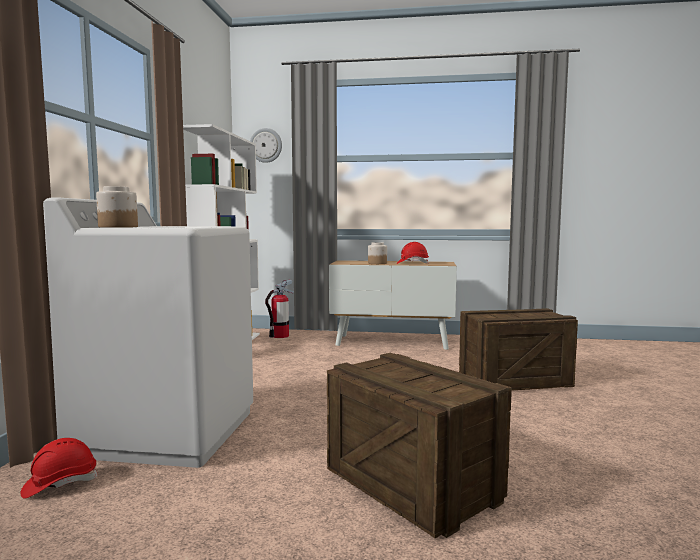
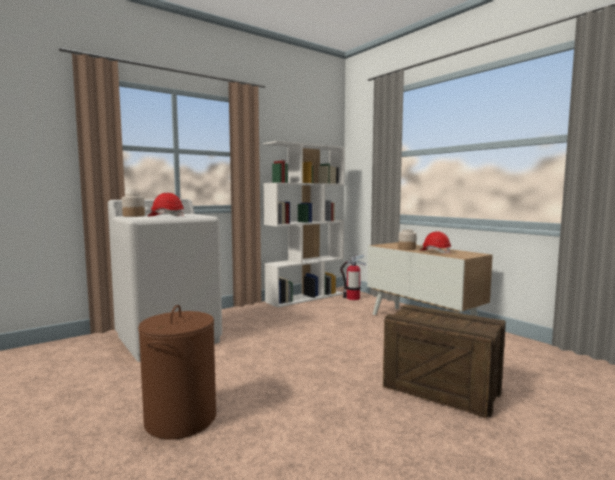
camera: 45 degrees right, 0 degrees up
red hard hat [20,438,98,499] -> red hard hat moved to [148,193,184,217]
wall clock [250,128,282,163] -> none
crate [327,353,512,538] -> brown laundry basket [138,305,216,439]

